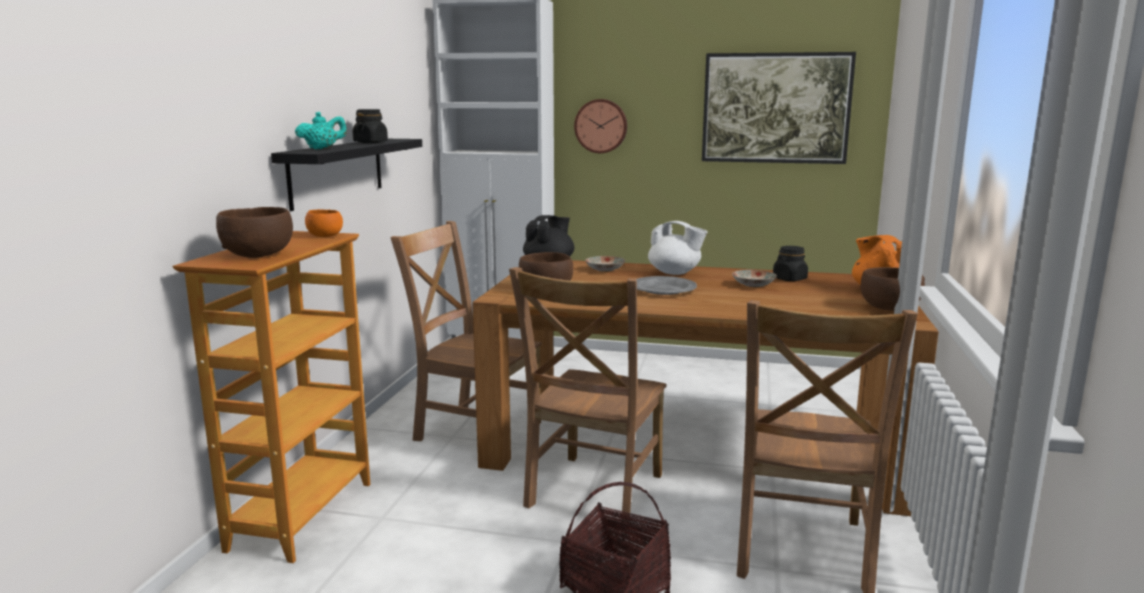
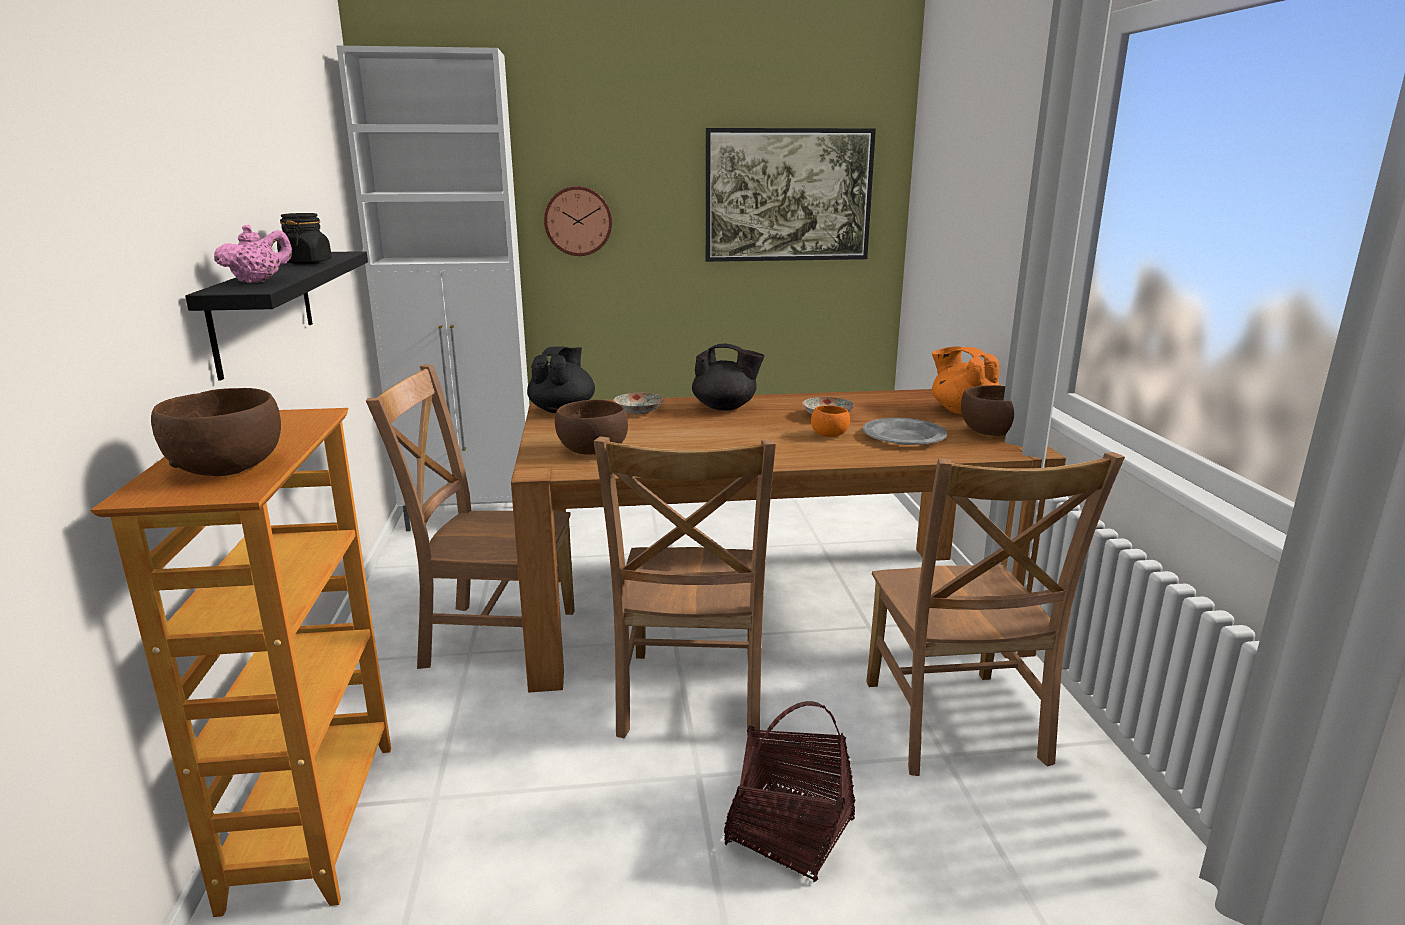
camera: 20 degrees left, 5 degrees up
turquoise teapot [295,112,347,150] -> pink teapot [214,224,292,283]
orange bowl [305,209,343,237] -> orange bowl moved to [811,405,850,437]
grey plate [637,276,697,295] -> grey plate moved to [863,418,947,445]
white teapot [648,221,708,275] -> black teapot [692,344,765,411]
black jar [773,246,808,281] -> none

